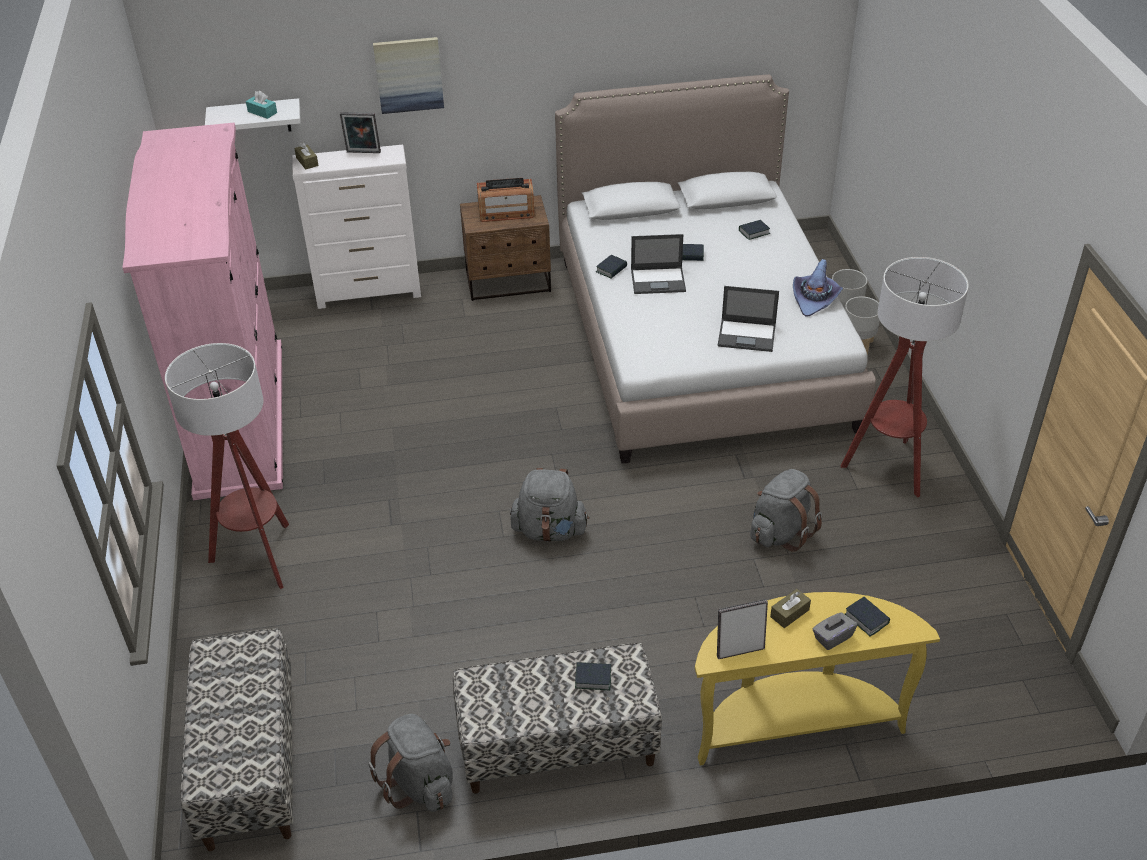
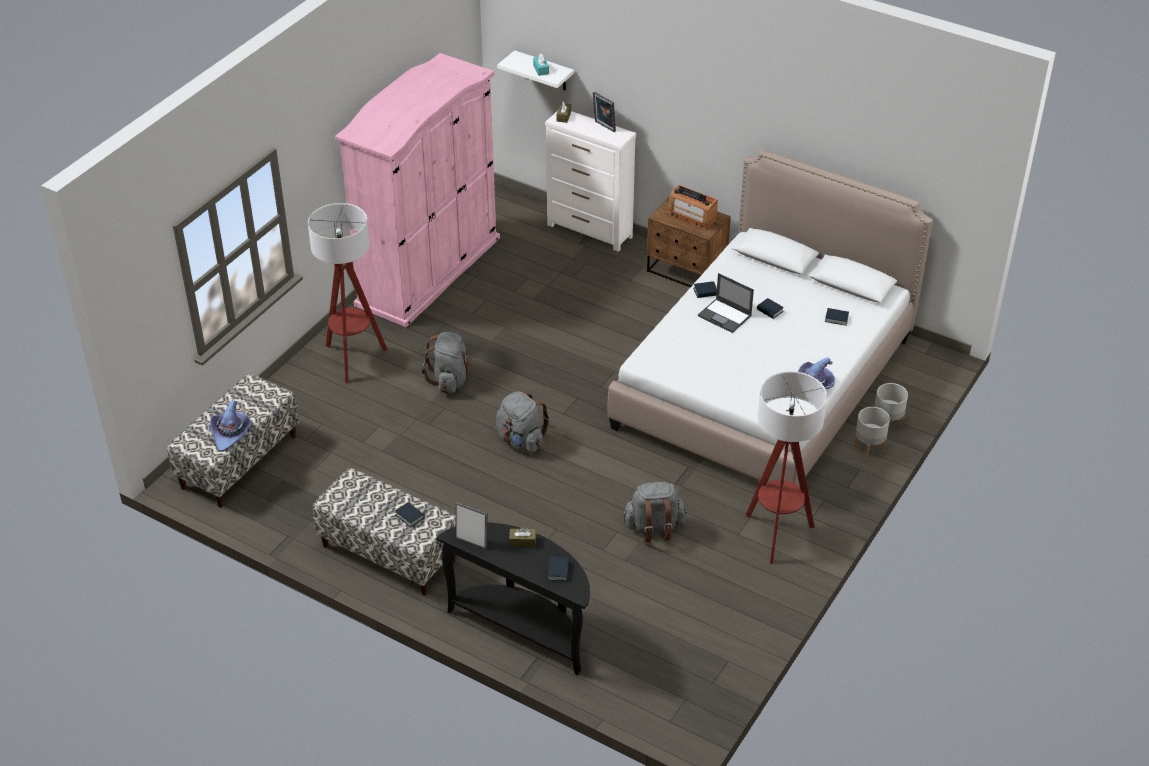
camera: 40 degrees right, 0 degrees up
grey backpack [368,714,453,812] -> grey backpack moved to [422,332,472,394]
picture [373,37,444,114] -> none
yellow console table [695,592,940,765] -> black console table [436,522,590,675]
laptop [718,286,779,352] -> none
grey tissue box [813,612,858,650] -> none
none -> purple hat [210,400,252,452]

